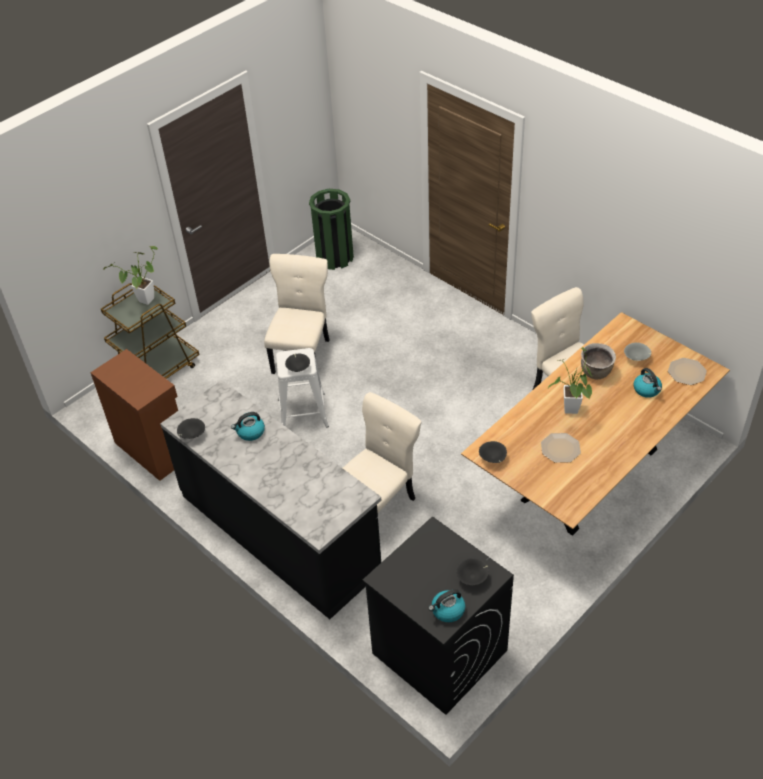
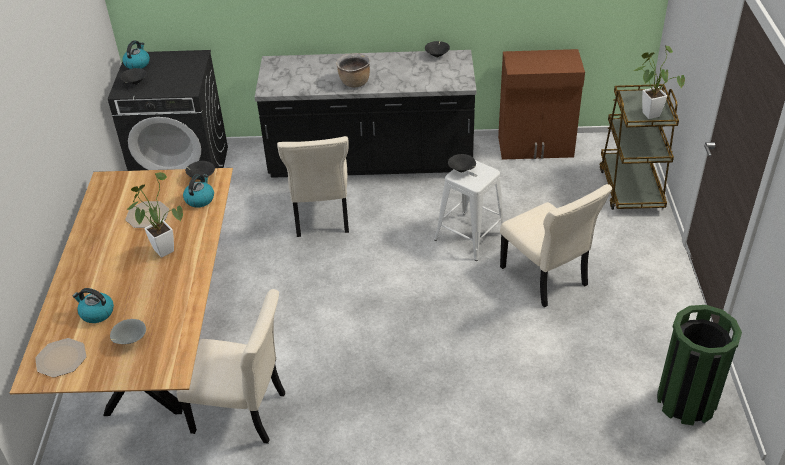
camera: 135 degrees right, 5 degrees down
kettle [231,412,265,441] -> kettle moved to [183,174,214,208]
brown cooking pot [581,343,616,379] -> brown cooking pot moved to [336,53,370,87]

